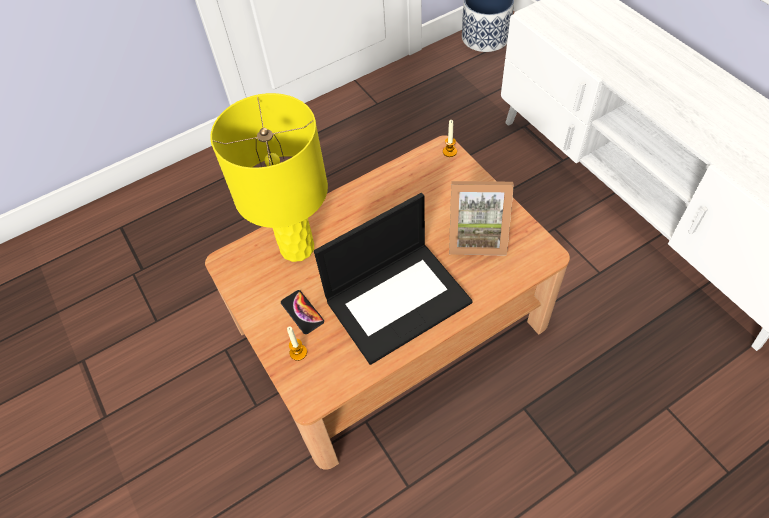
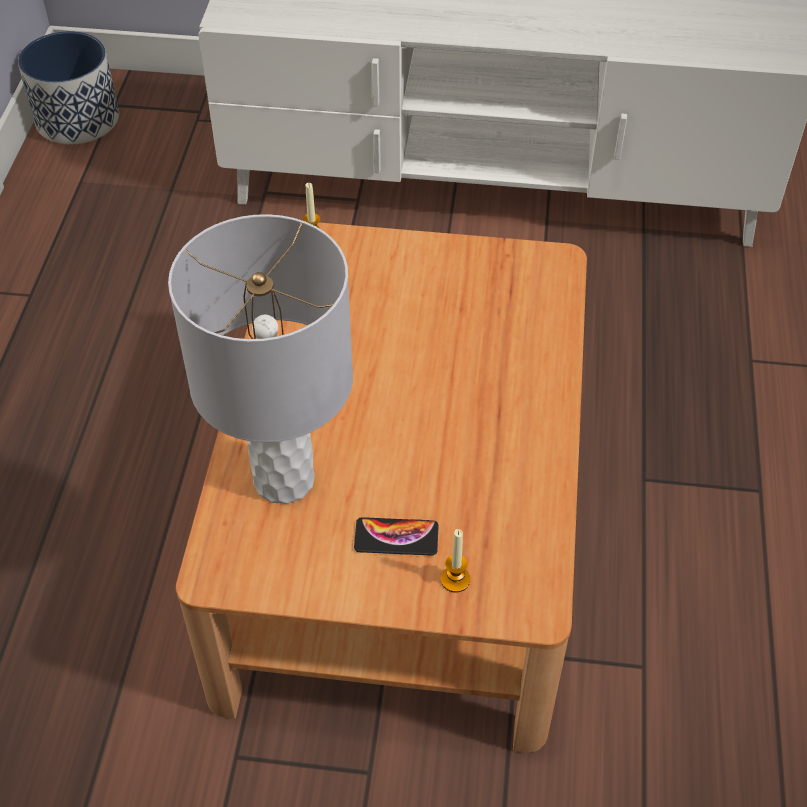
camera: 55 degrees left, 5 degrees down
yellow table lamp [210,93,328,262] -> grey table lamp [168,214,353,504]
laptop [314,193,473,365] -> none
picture frame [449,181,514,256] -> none

